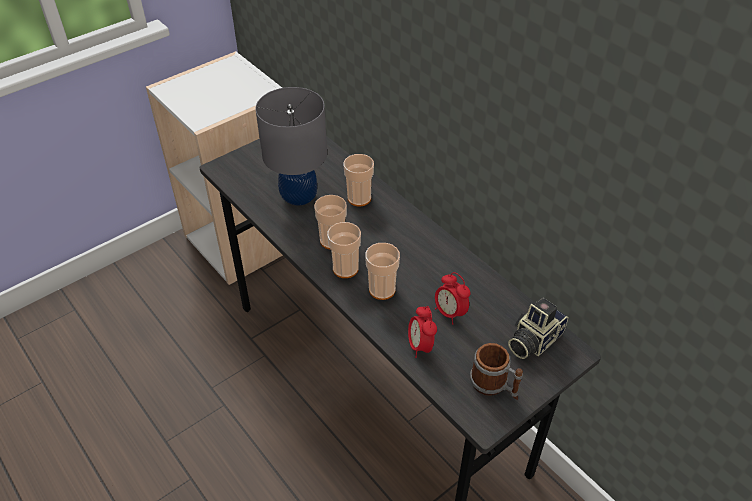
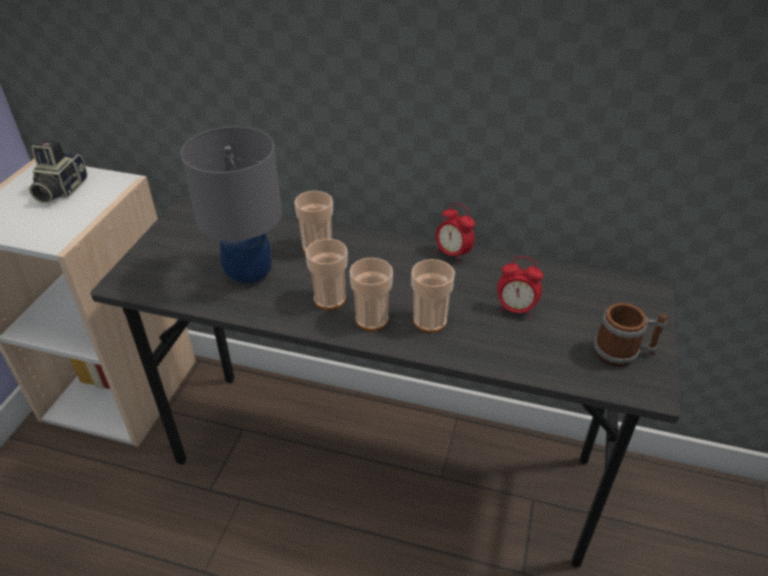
camera: 35 degrees left, 5 degrees down
alarm clock [408,306,437,358] -> alarm clock moved to [436,203,475,264]
camera [508,297,568,359] -> camera moved to [29,140,88,204]

